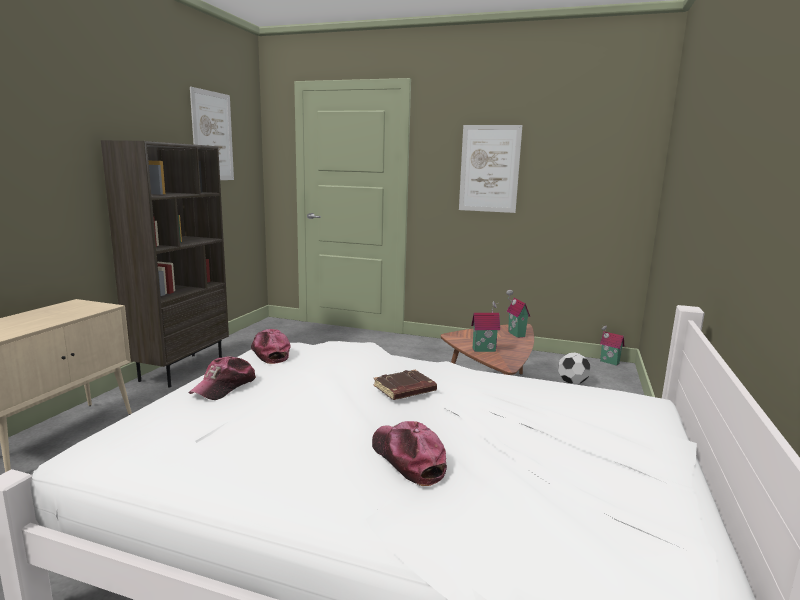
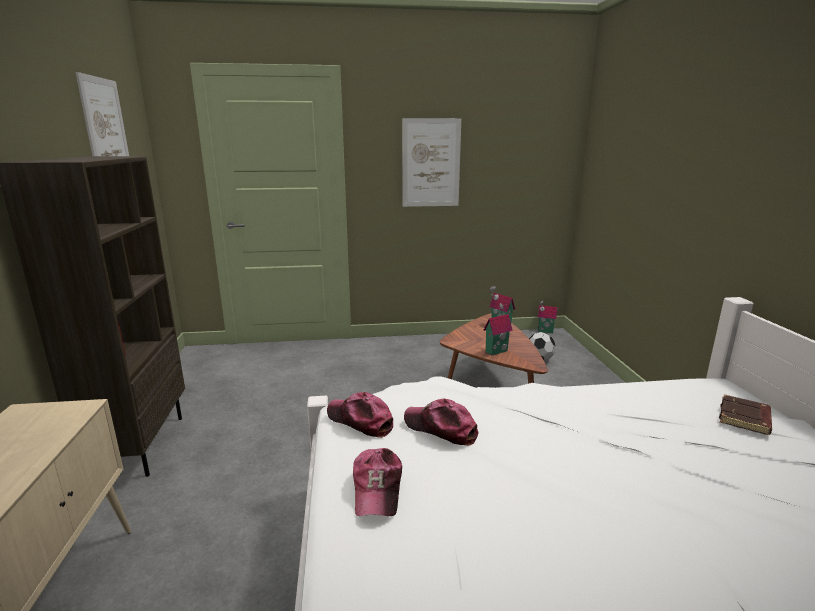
camera: 25 degrees left, 5 degrees up
cap [372,421,447,486] -> cap moved to [404,399,478,446]
brown book [374,370,437,400] -> brown book moved to [719,394,772,435]

